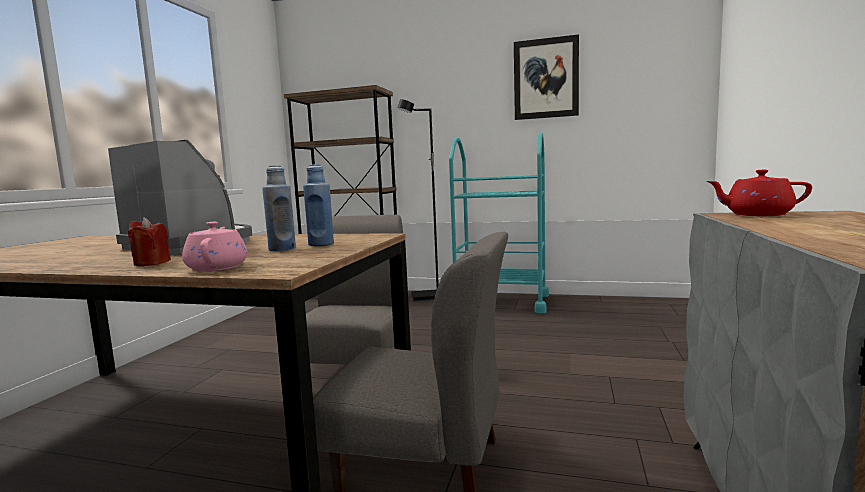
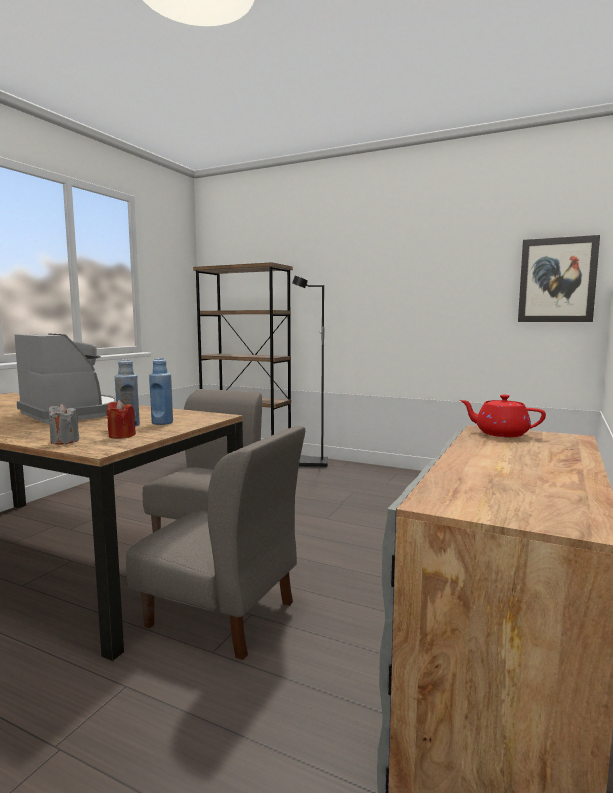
camera: 10 degrees right, 0 degrees up
red candle [128,217,171,266] -> red candle moved to [107,400,136,439]
pink teapot [182,222,248,272] -> grey candle [48,404,79,444]
turquoise cart [449,132,549,314] -> none
picture [514,34,579,120] -> picture moved to [518,235,600,322]

